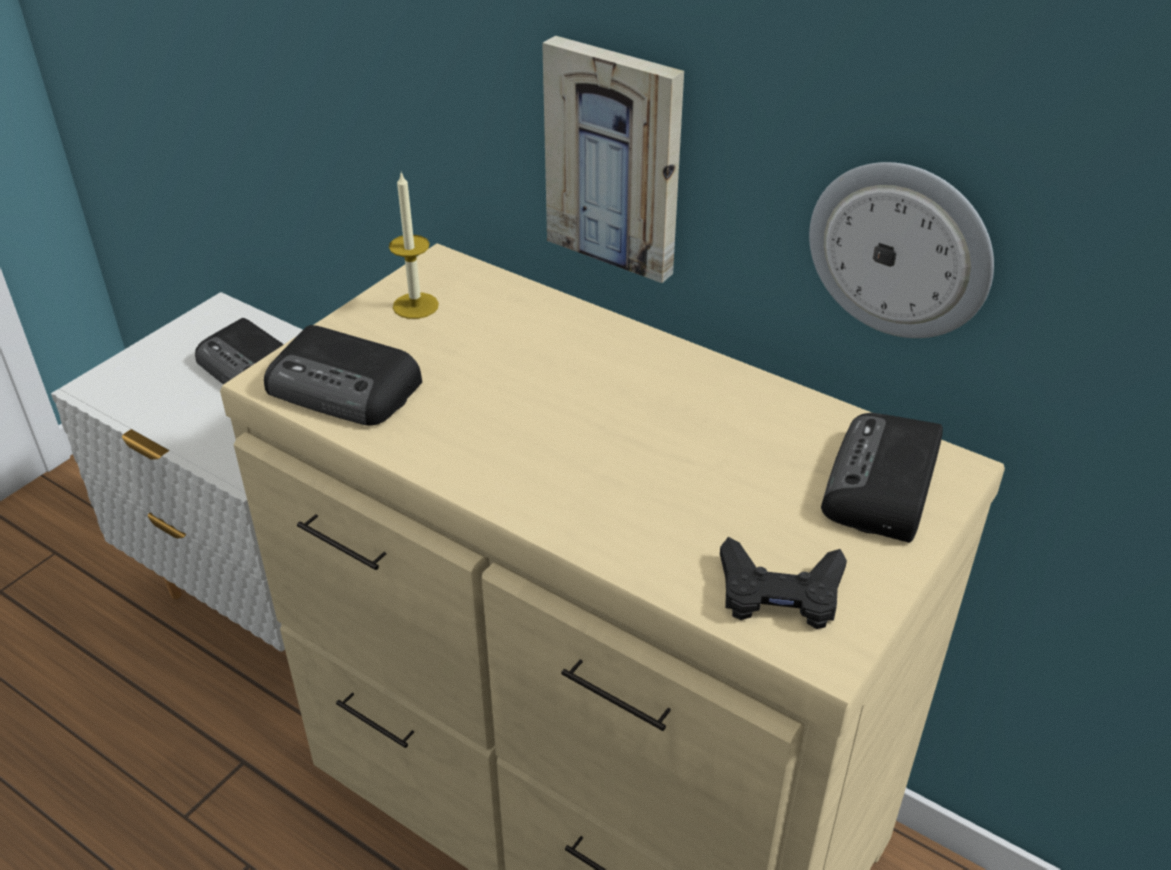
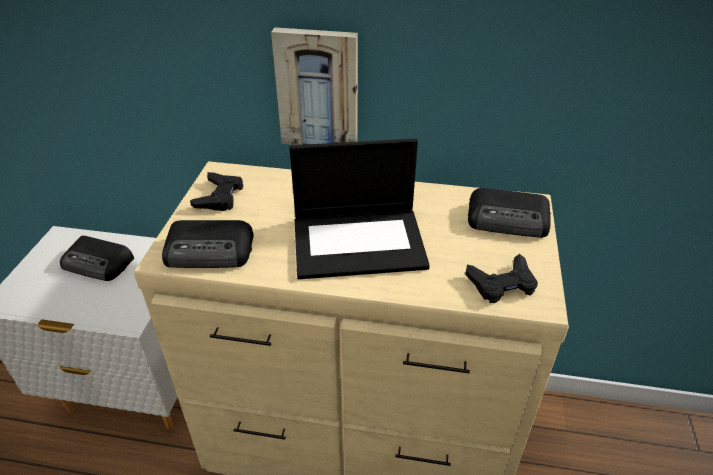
camera: 25 degrees left, 0 degrees up
candle [389,172,439,319] -> black game controller [190,172,243,211]
wall clock [809,162,994,338] -> none
radio [821,413,943,543] -> radio turned 75 degrees counterclockwise [468,188,551,238]
none -> laptop [289,138,430,279]

